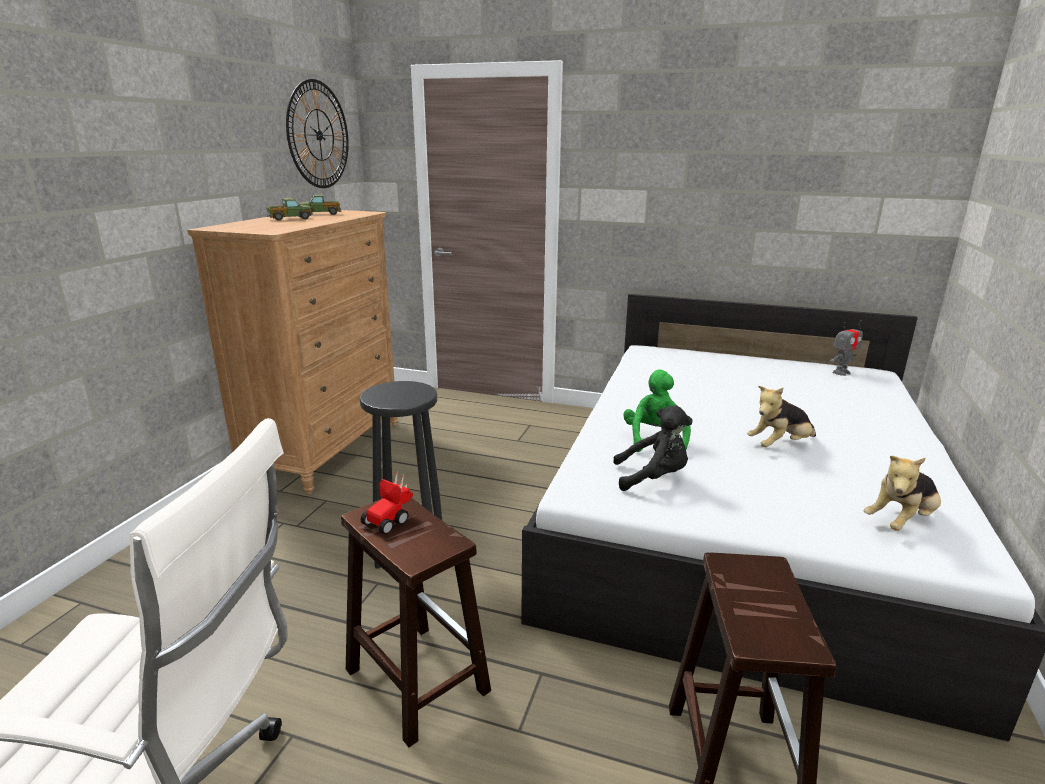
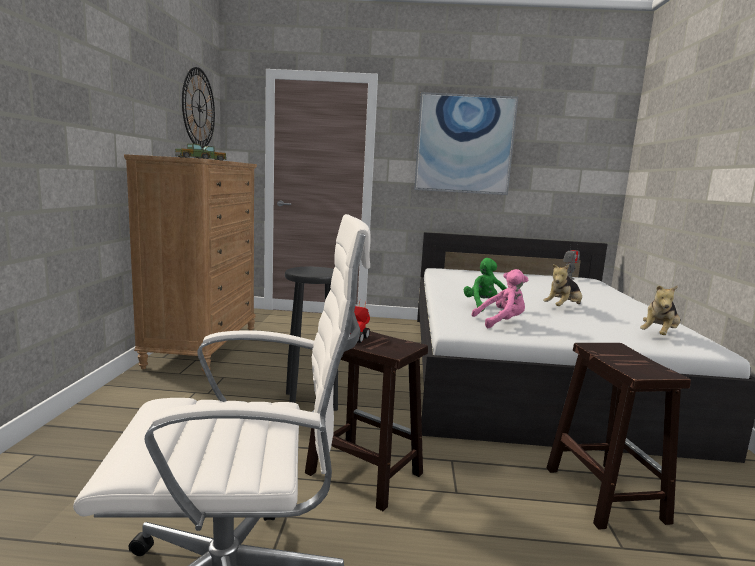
camera: 15 degrees left, 10 degrees down
black plush toy [613,405,692,491] -> pink plush toy [472,269,528,328]
none -> picture [414,92,518,195]

